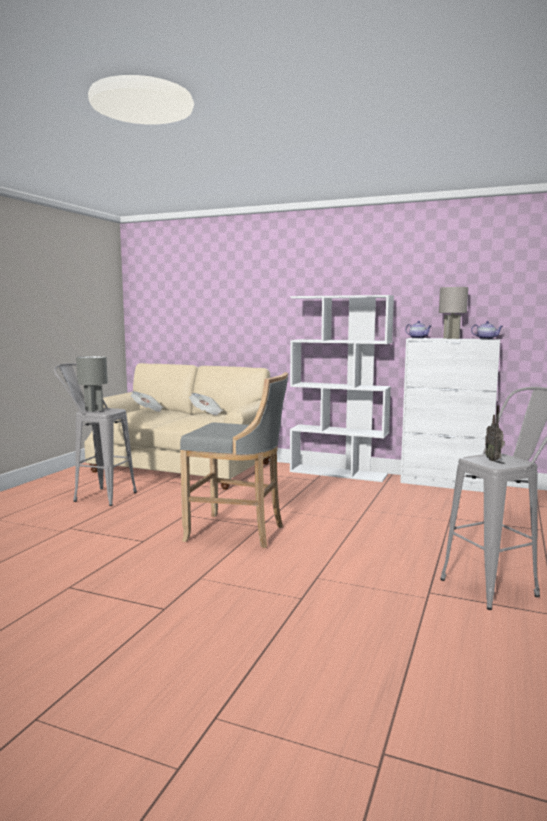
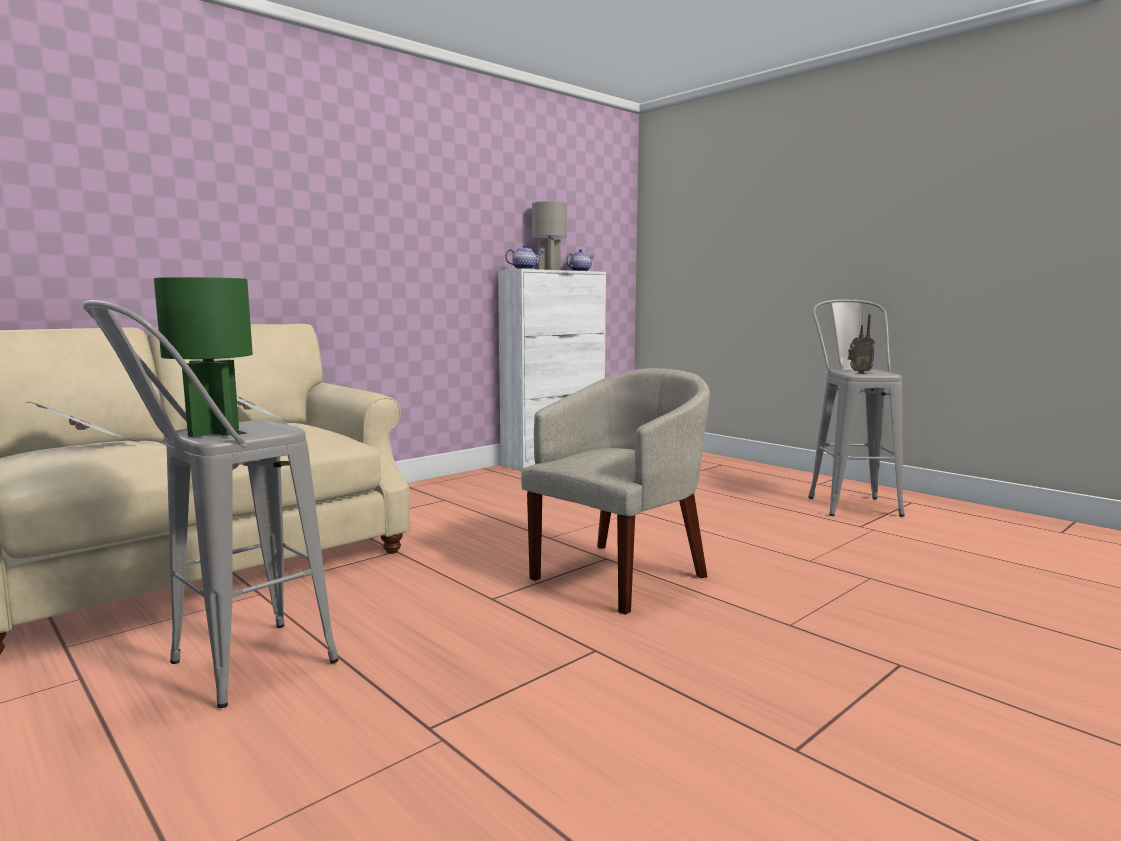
camera: 65 degrees left, 0 degrees up
grey table lamp [76,356,108,412] -> green table lamp [154,277,253,437]
grey stool [180,372,288,548] -> beige armchair [521,368,710,615]
white bookcase [290,295,394,482] -> none

